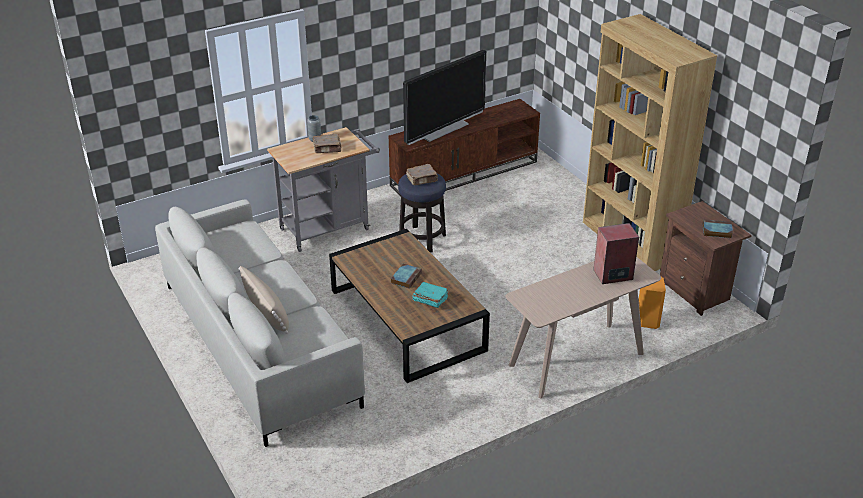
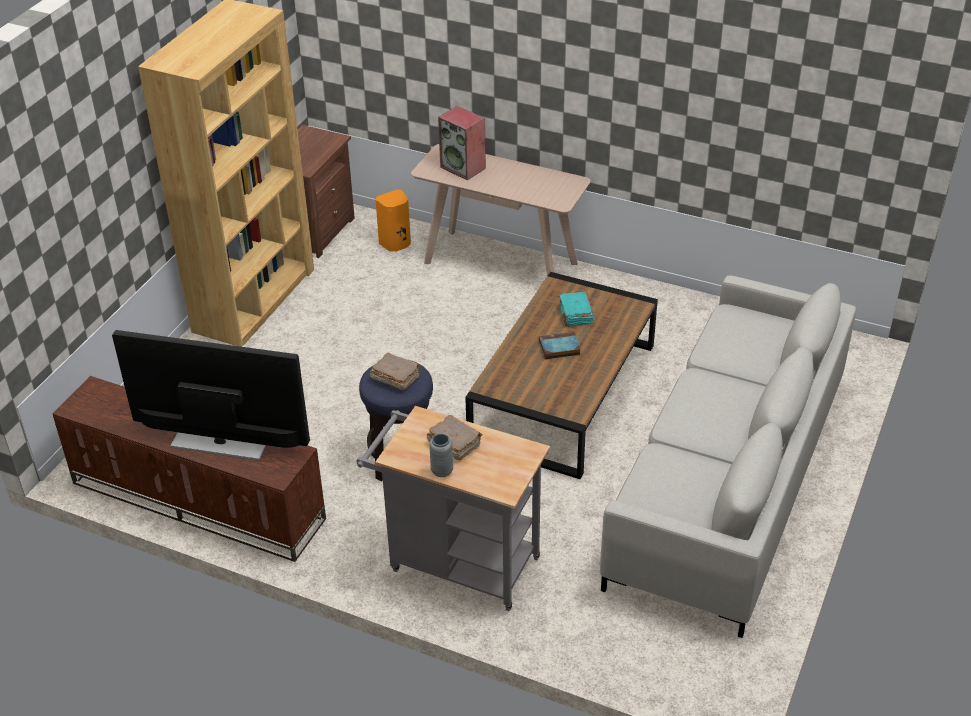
camera: 125 degrees left, 5 degrees up
beige pillow [238,266,289,334] -> none
book [702,219,733,238] -> none

